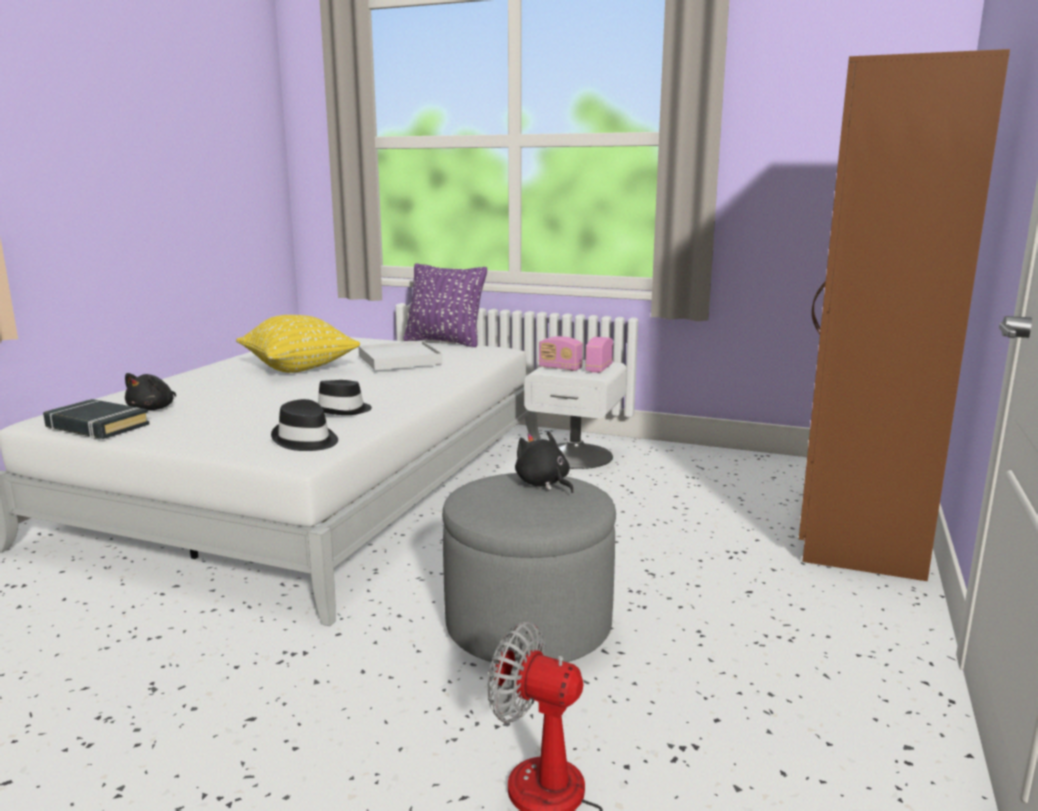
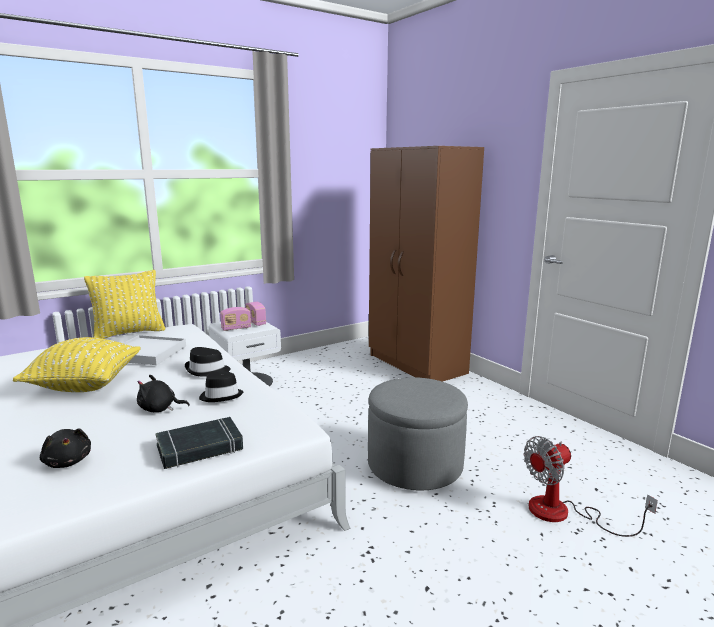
camera: 55 degrees left, 0 degrees up
black book [43,399,150,439] -> black book moved to [155,417,243,469]
black hat [271,399,338,451] -> black hat moved to [185,347,231,377]
purple pillow [404,263,487,347] -> yellow pillow [84,270,165,339]
black plush toy [515,431,574,493] -> black plush toy moved to [137,375,190,412]

